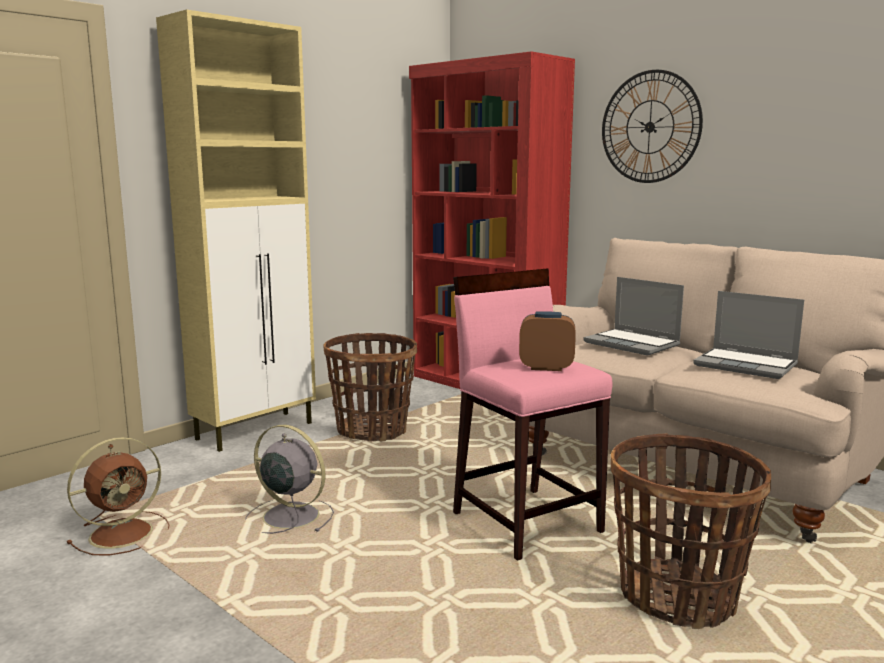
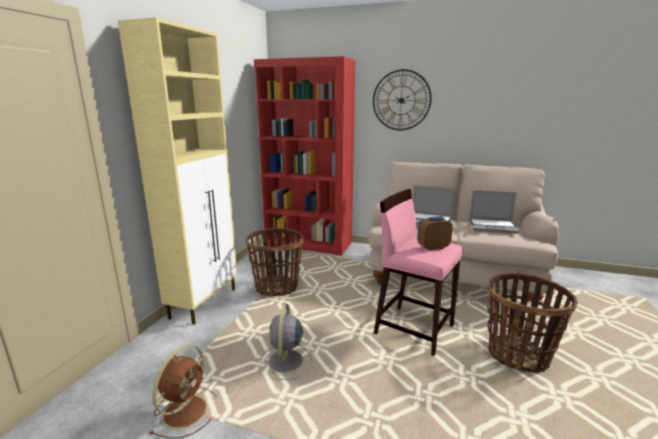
camera: 25 degrees left, 5 degrees up
grey fan [245,425,334,534] -> grey fan turned 90 degrees counterclockwise [261,304,312,380]

